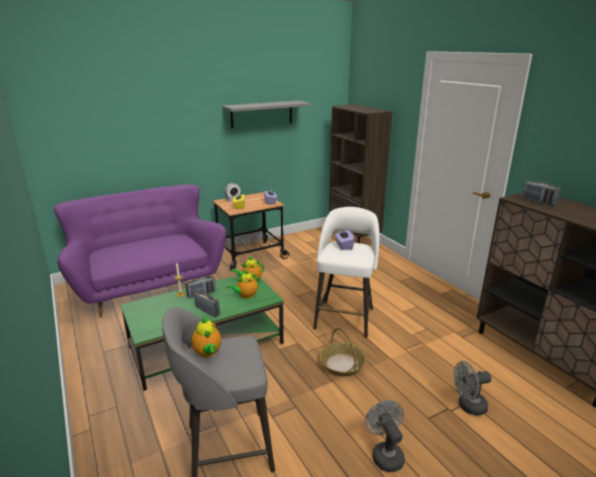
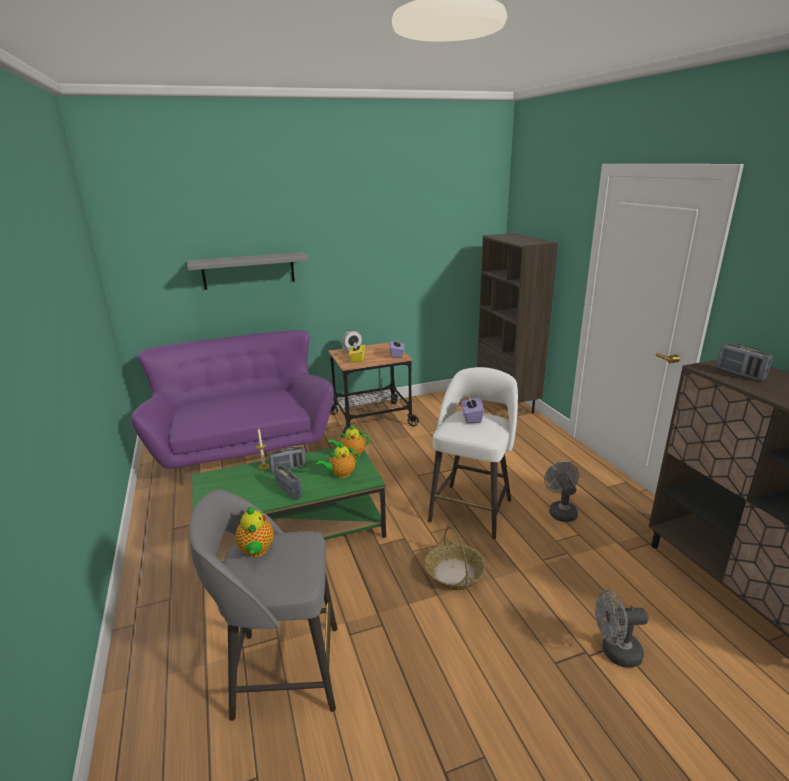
camera: 10 degrees right, 0 degrees up
grey shelf [222,101,310,128] -> grey shelf moved to [188,252,309,290]
grey fan [365,400,405,472] -> grey fan moved to [544,462,579,522]

